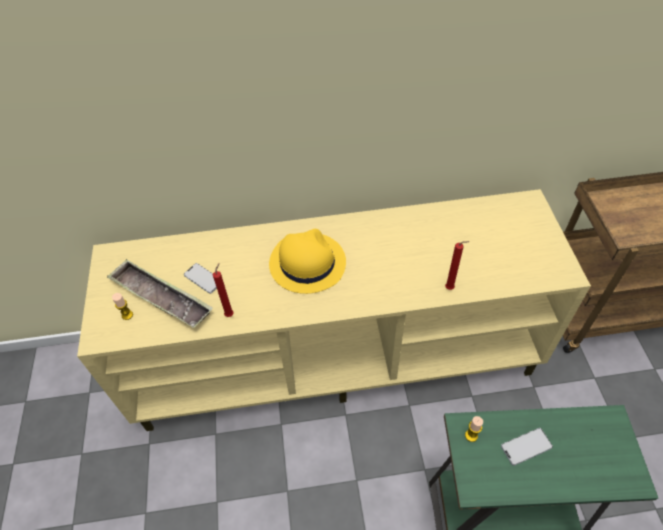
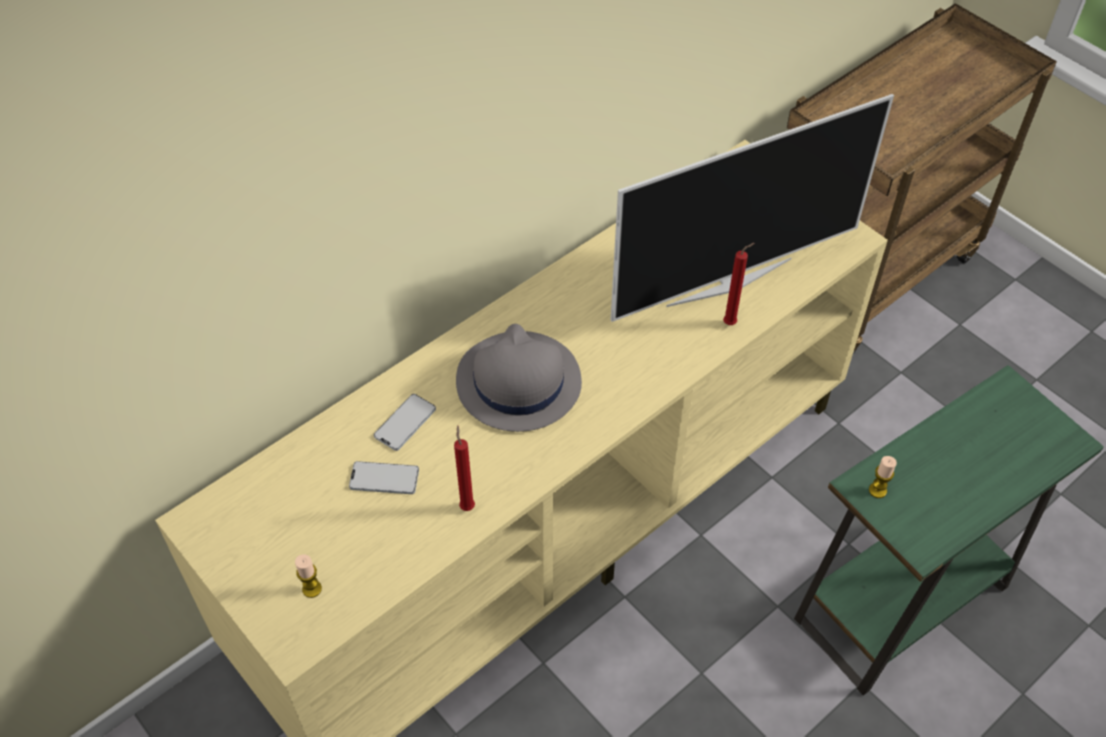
camera: 35 degrees left, 0 degrees up
tray [107,259,213,328] -> none
yellow hat [269,229,346,294] -> grey hat [456,324,582,432]
phone [501,428,553,466] -> phone moved to [374,394,436,451]
none -> television [611,94,894,322]

